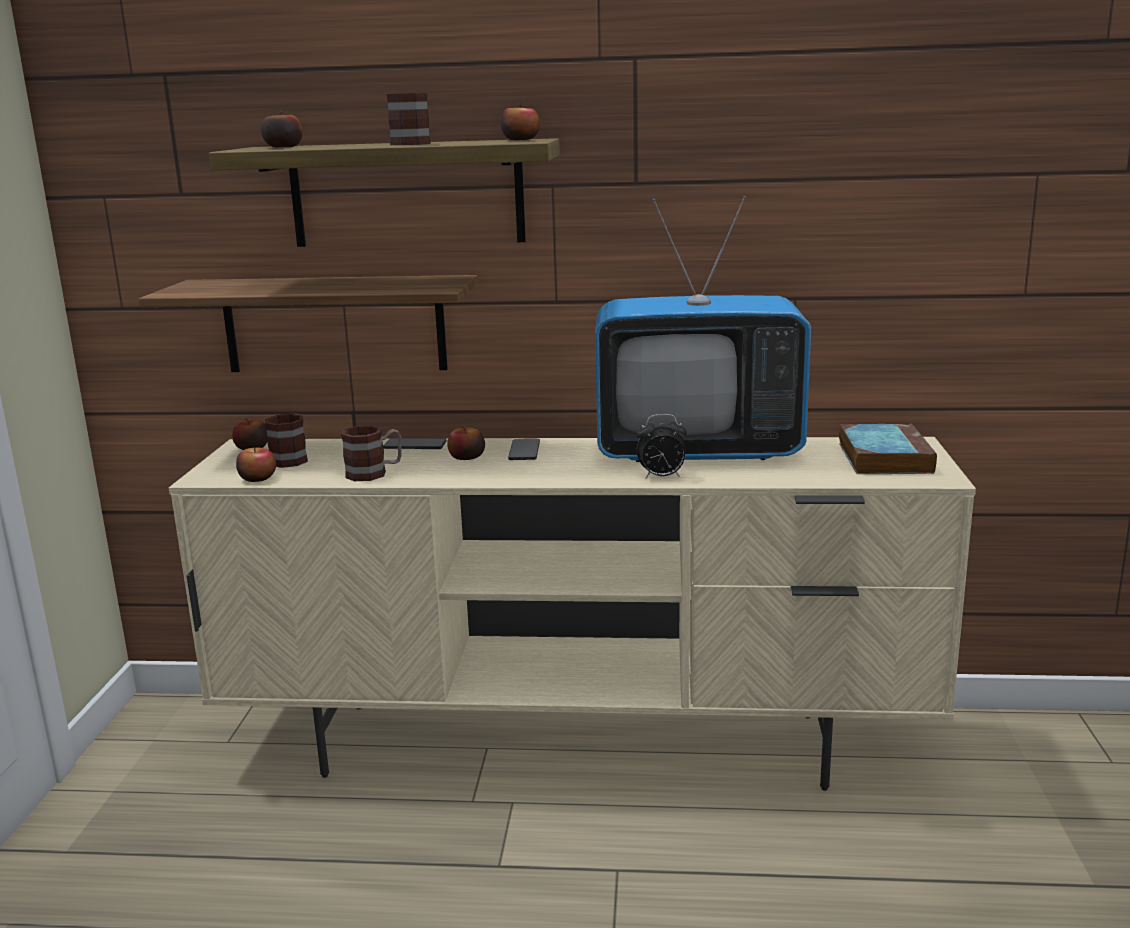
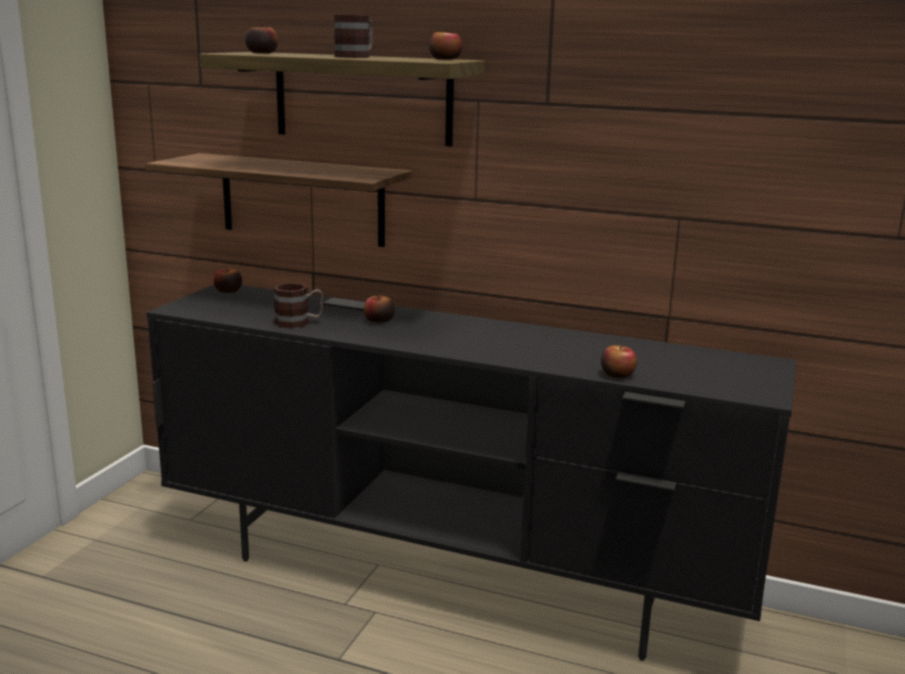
camera: 15 degrees right, 0 degrees up
beige tv stand [169,437,976,791] -> black tv stand [146,285,796,661]
apple [236,447,276,482] -> apple moved to [601,345,637,378]
mug [265,414,308,468] -> none
phone [508,439,540,460] -> none
television [595,196,811,462] -> none
alarm clock [636,414,687,479] -> none
book [839,424,937,474] -> none

